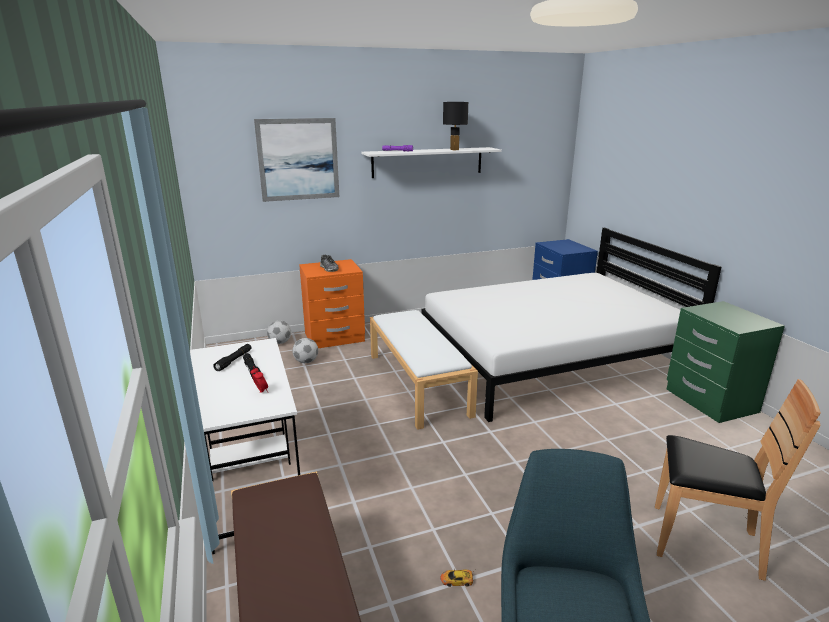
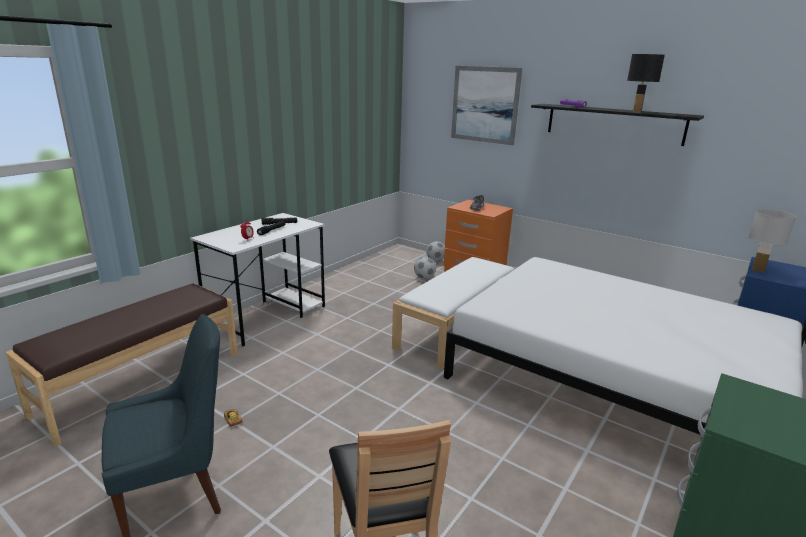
camera: 55 degrees right, 0 degrees up
white shelf [362,147,502,178] -> black shelf [531,104,704,146]
none -> white table lamp [748,209,796,272]

